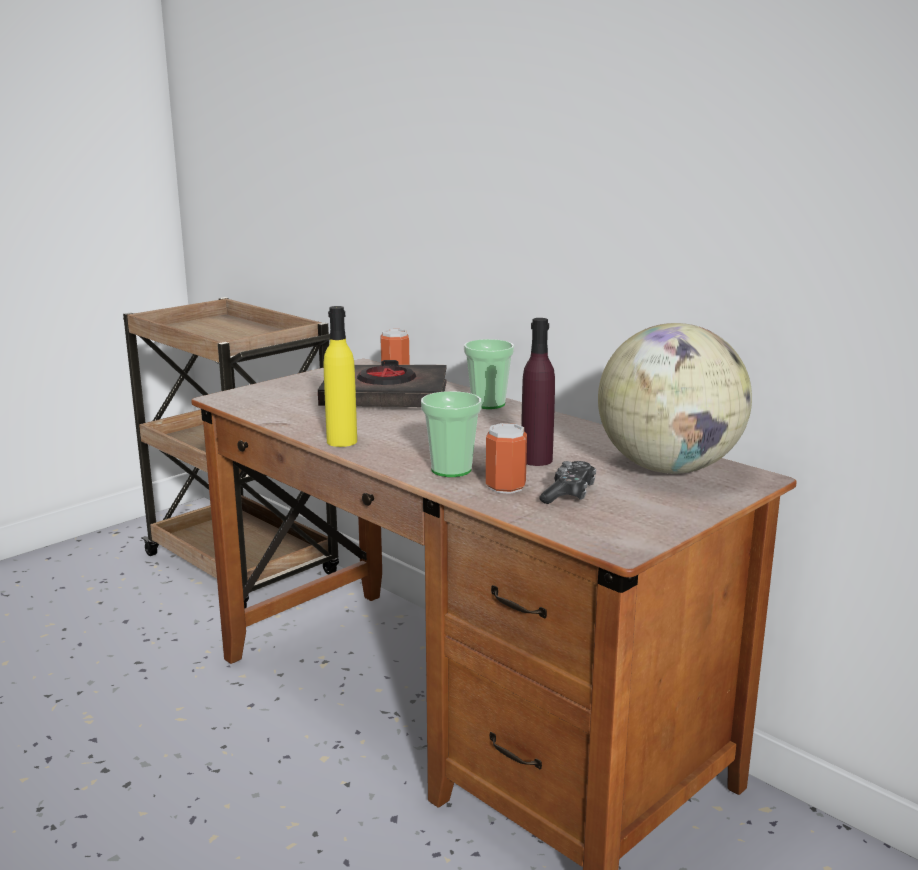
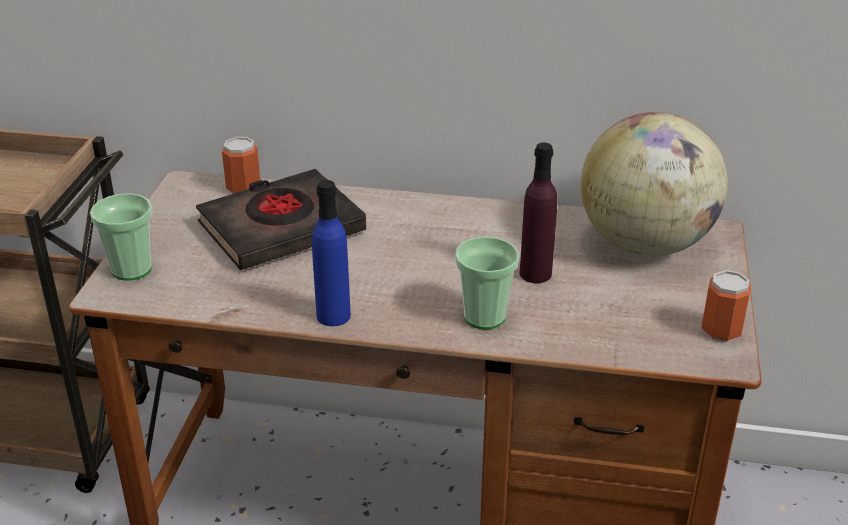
camera: 35 degrees left, 15 degrees up
yellow bottle [323,306,357,447] -> blue bottle [312,180,351,326]
cup [464,339,514,409] -> cup moved to [90,194,153,281]
can [486,423,527,494] -> can moved to [701,270,751,342]
game controller [539,461,596,504] -> none

